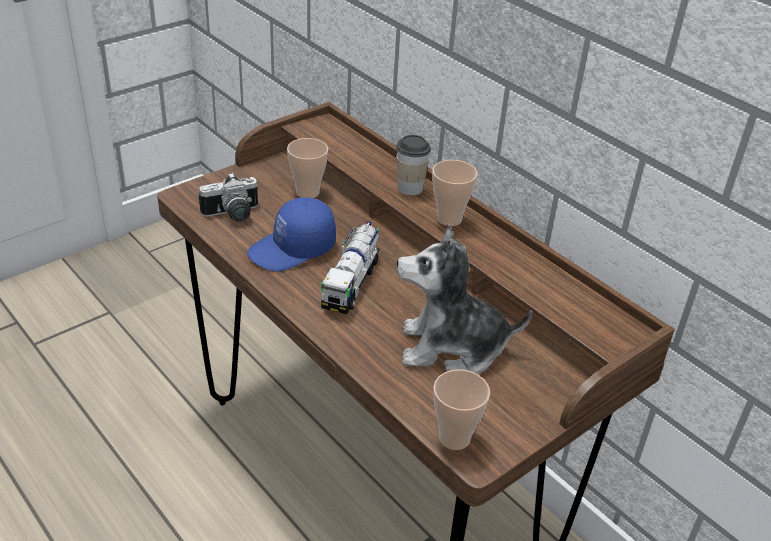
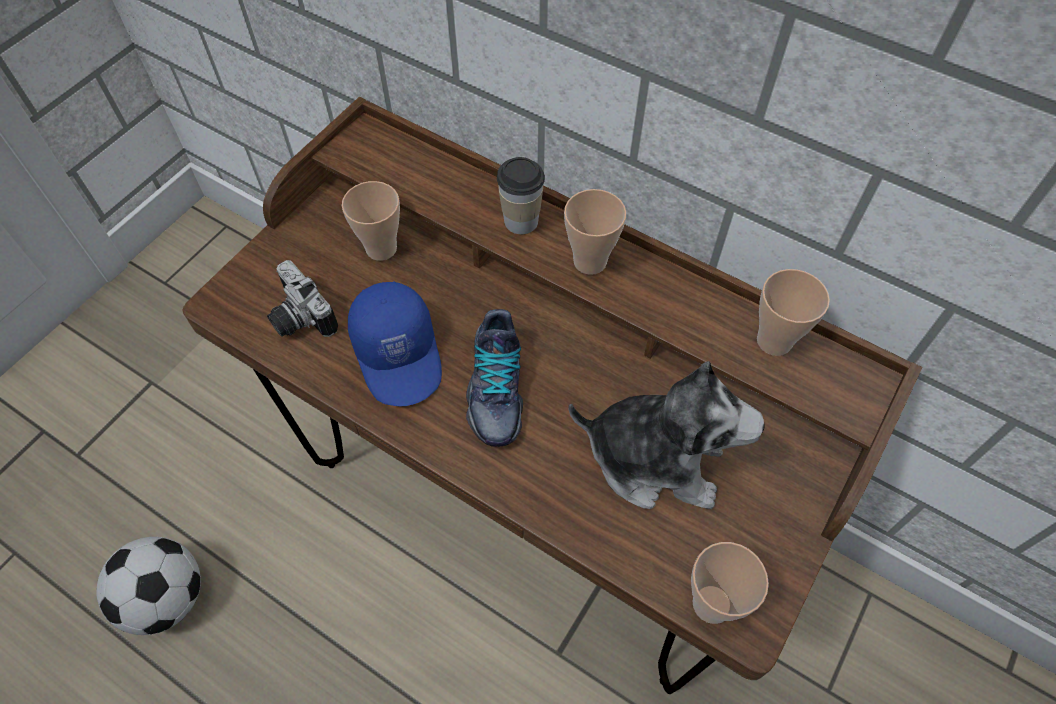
camera: 15 degrees left, 20 degrees up
camera [199,172,258,222] -> camera turned 90 degrees clockwise [267,260,338,337]
blue cap [247,197,336,272] -> blue cap turned 60 degrees counterclockwise [348,281,442,407]
toy truck [321,221,380,314] -> shoe [466,309,523,447]
plush toy [397,224,532,374] -> plush toy turned 150 degrees counterclockwise [568,361,765,509]
none -> football [96,537,201,635]
none -> cup [757,269,830,356]

